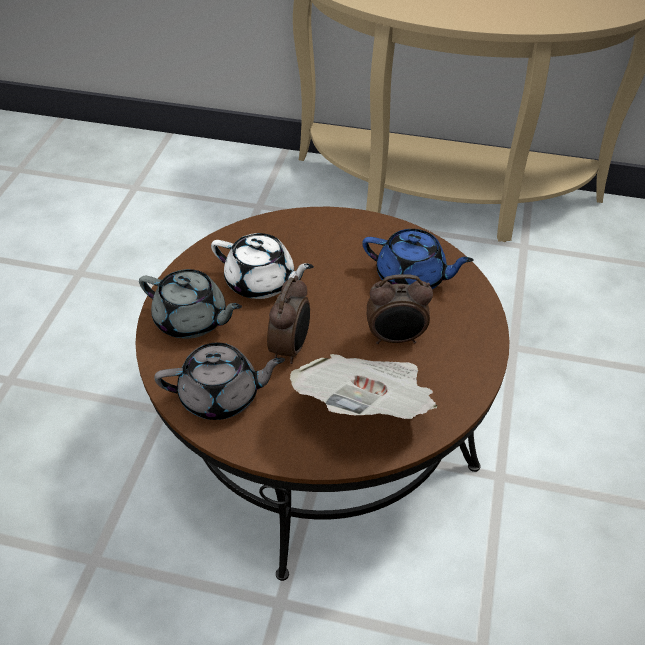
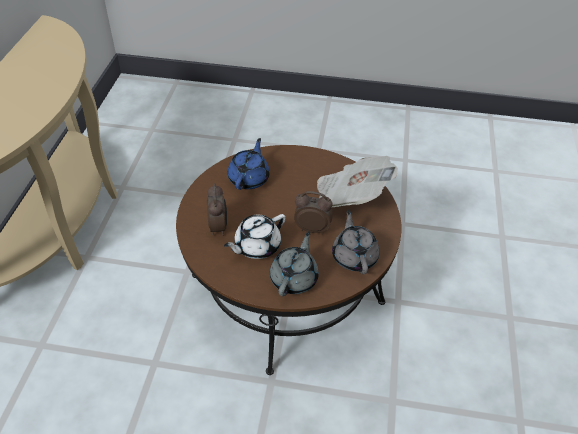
camera: 95 degrees left, 0 degrees up
white teapot [211,233,314,299] -> white teapot turned 150 degrees counterclockwise [224,214,286,259]
alarm clock [367,274,433,344] -> alarm clock moved to [207,183,227,236]

